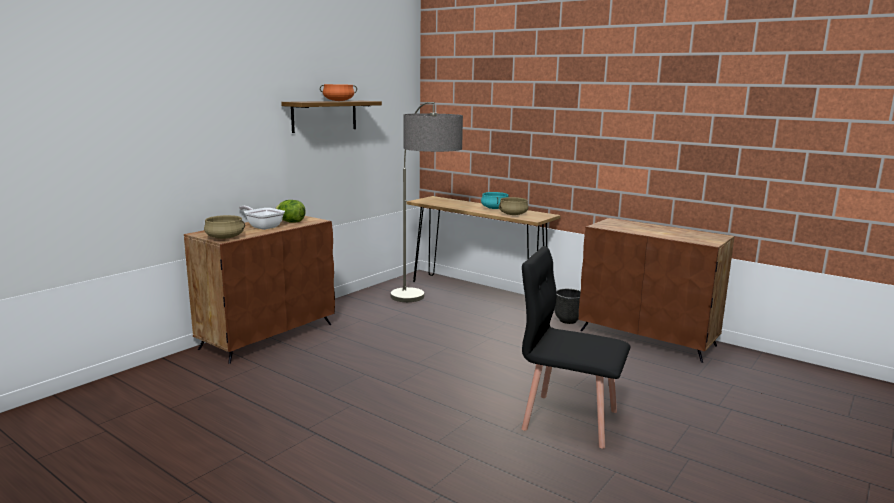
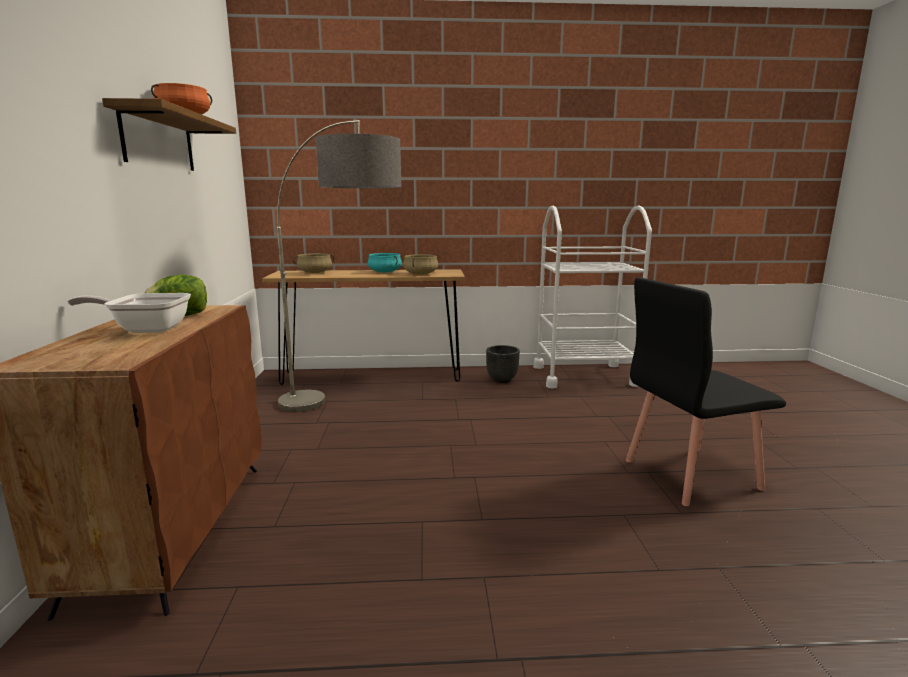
camera: 40 degrees left, 0 degrees up
beige cooking pot [204,215,245,239] -> beige cooking pot moved to [293,253,334,273]
brown cabinet [579,218,734,363] -> white cart [533,205,652,388]

